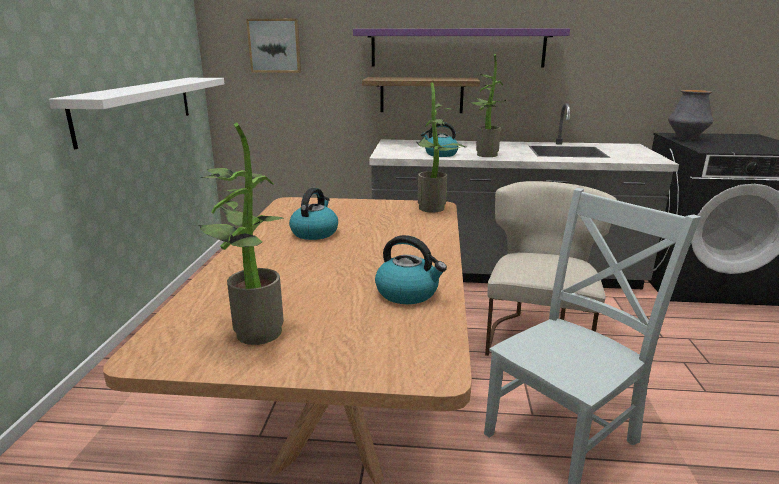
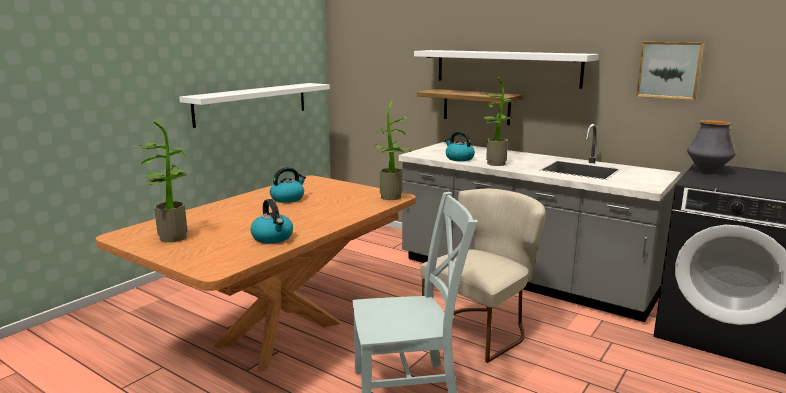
camera: 30 degrees right, 5 degrees down
picture [246,19,301,73] -> picture moved to [637,42,704,100]
purple shelf [353,28,570,67] -> white shelf [414,50,599,89]

